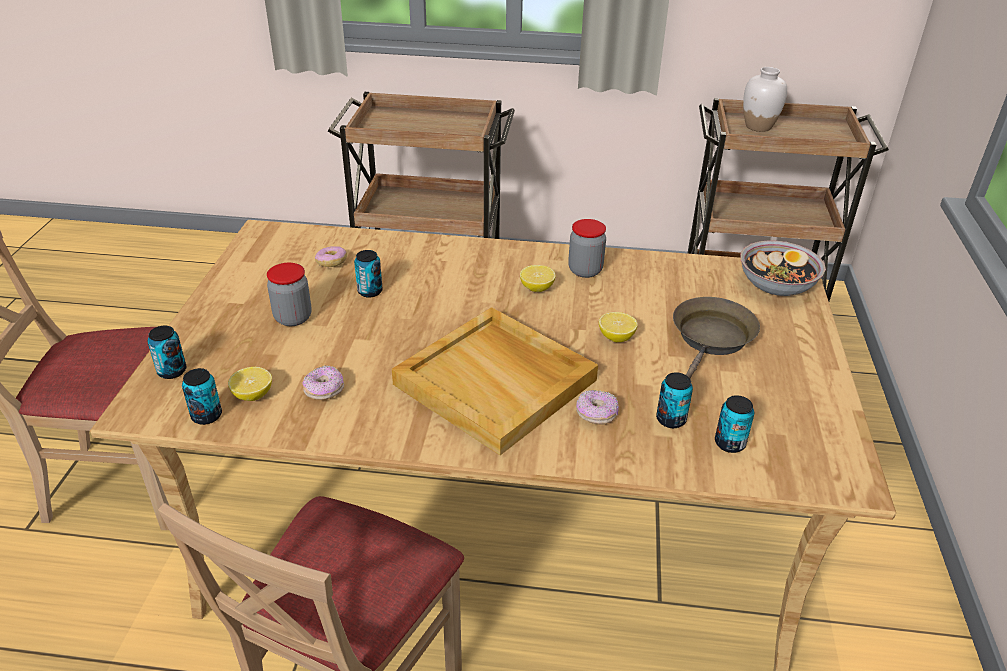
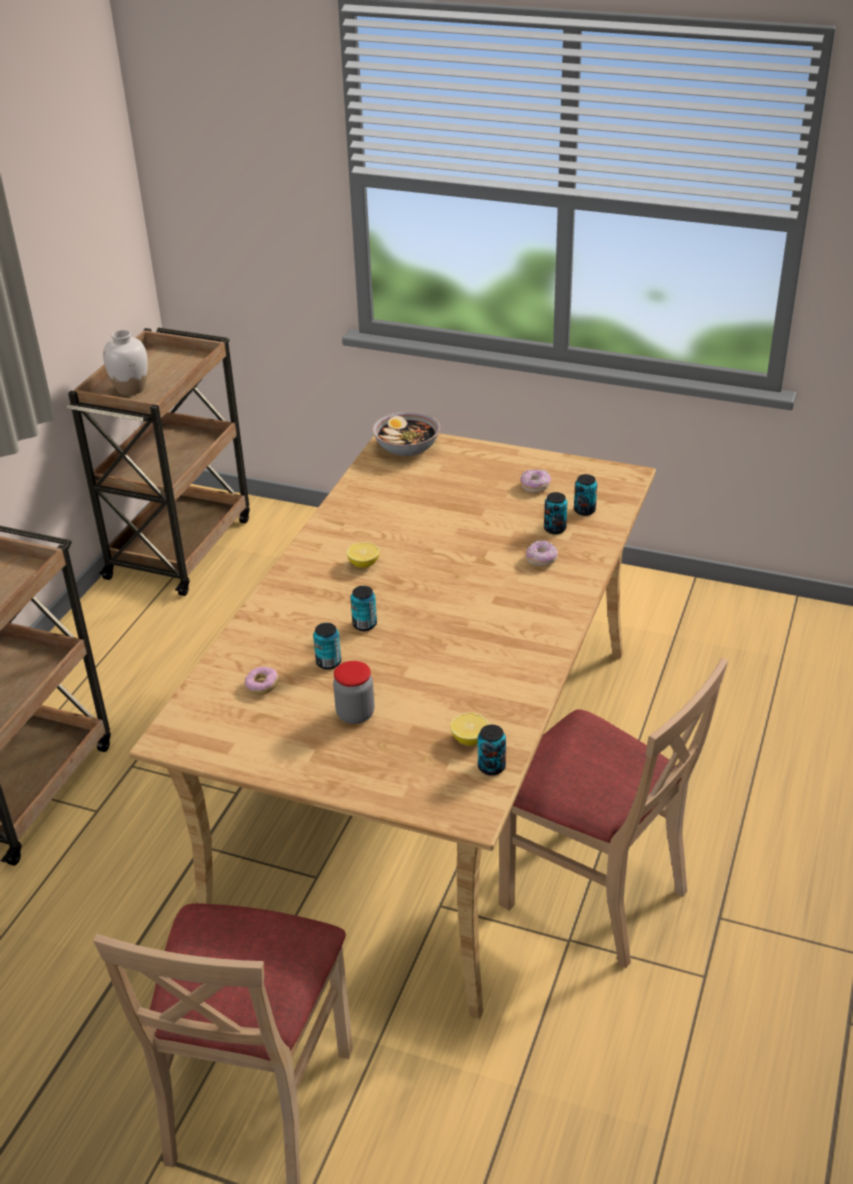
camera: 75 degrees left, 0 degrees up
can [147,326,187,379] -> can moved to [351,586,377,631]
donut [302,365,344,400] -> donut moved to [520,470,551,493]
beige tray [392,307,598,455] -> none
jar [568,219,606,278] -> none
lemon [599,312,638,342] -> none
brown frying pan [673,297,760,378] -> none

